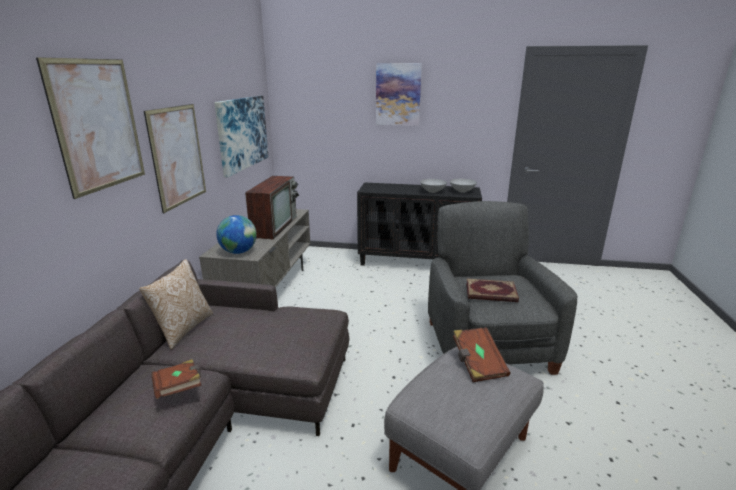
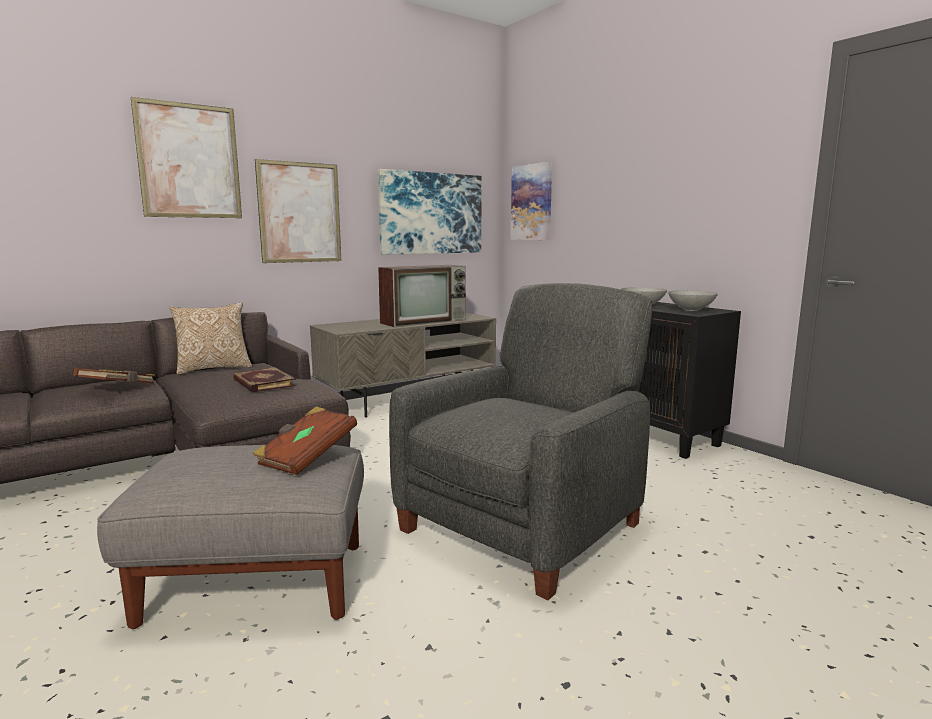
camera: 45 degrees right, 10 degrees down
globe [216,215,257,254] -> none
picture [376,63,422,126] -> picture moved to [511,162,552,240]
book [466,278,519,302] -> book moved to [233,367,296,393]

